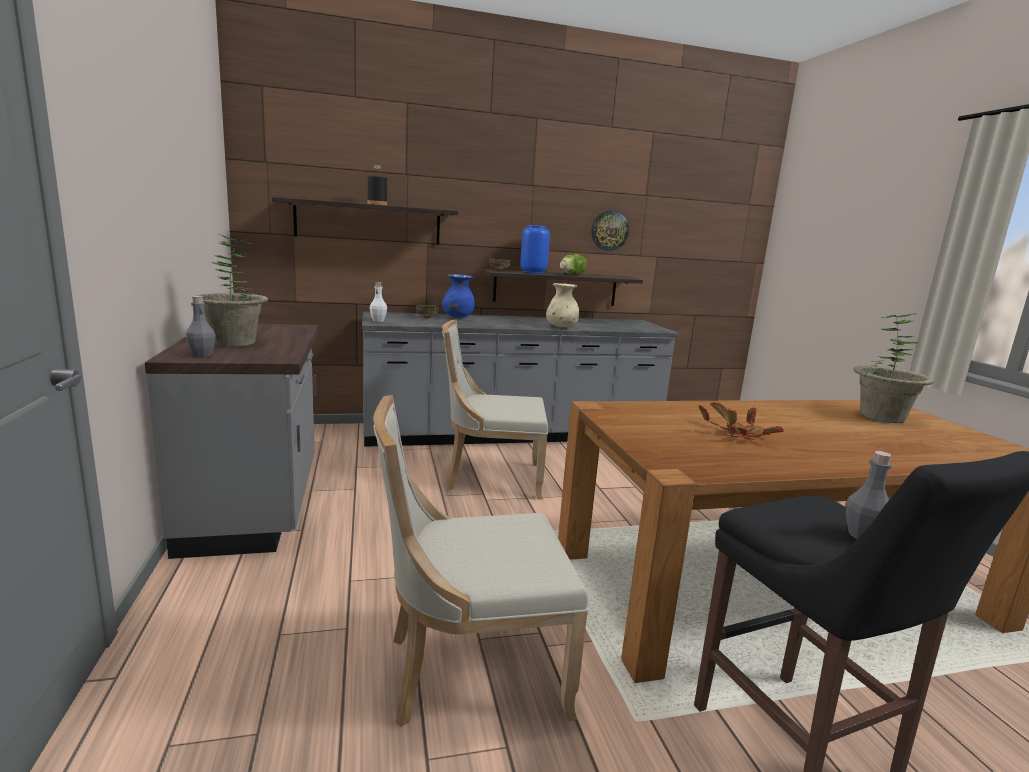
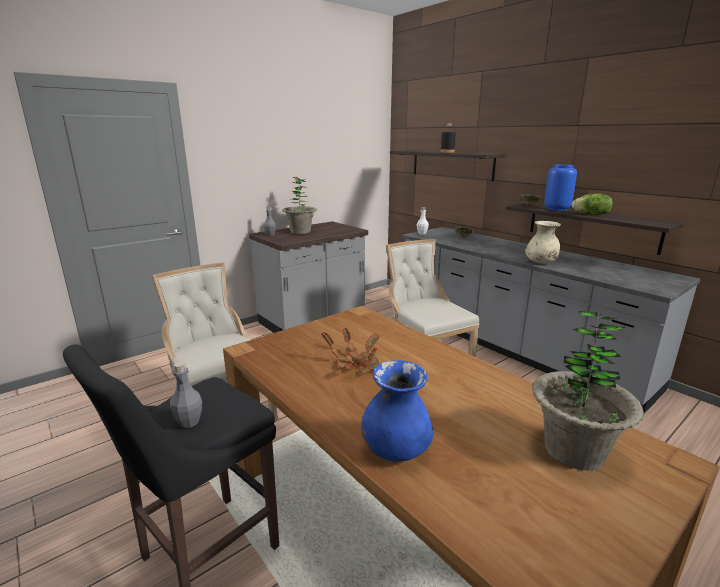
camera: 65 degrees right, 5 degrees up
blue vase [442,274,475,318] -> blue vase moved to [361,360,433,462]
wall clock [591,210,629,251] -> none

